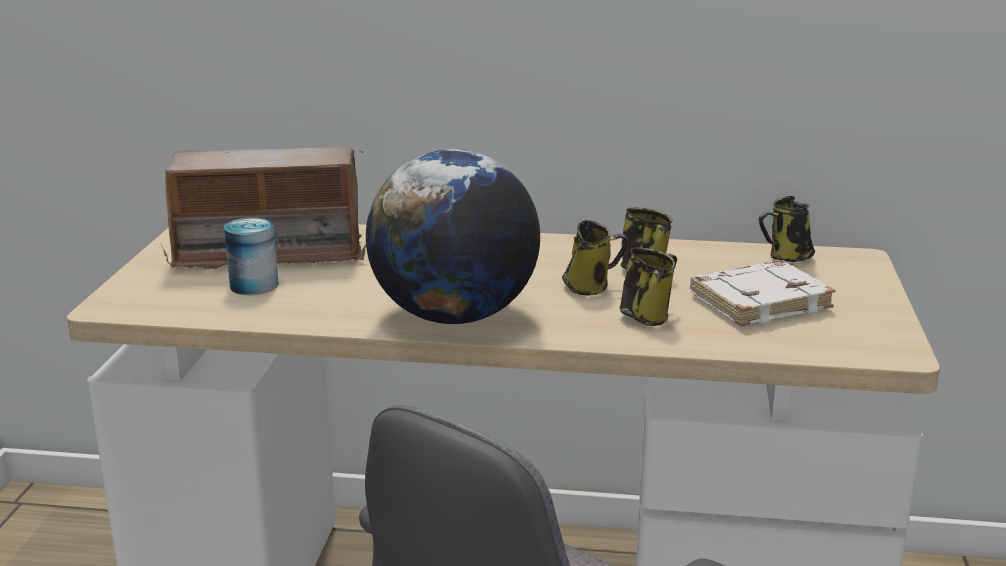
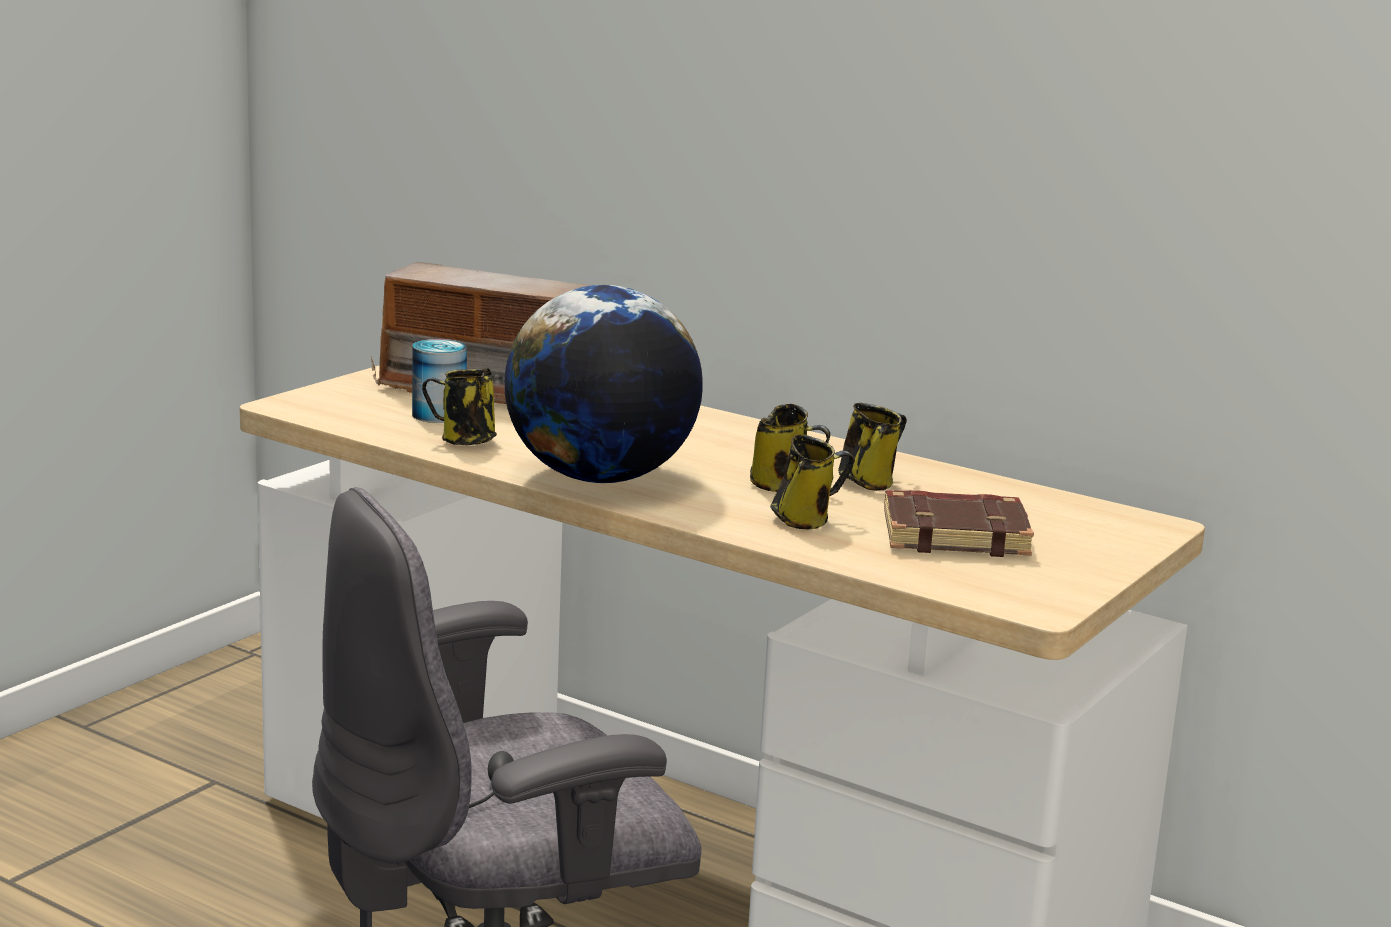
camera: 25 degrees right, 5 degrees down
white book [690,260,835,326] -> brown book [884,490,1034,557]
mug [759,196,815,262] -> mug moved to [422,368,497,445]

